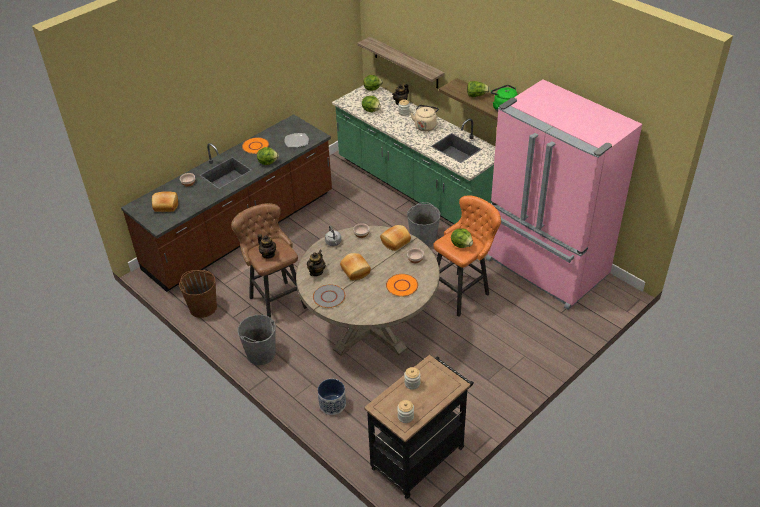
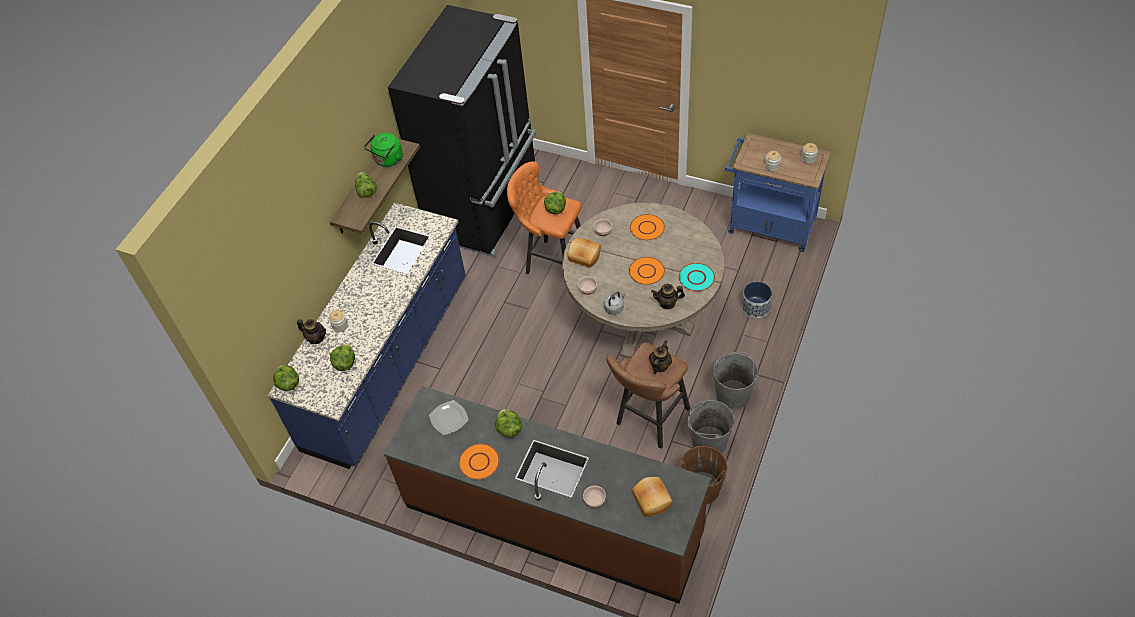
camera: 110 degrees left, 10 degrees up
grey plate [313,284,345,308] -> turquoise plate [678,263,715,291]
green counter [332,85,495,224] -> blue counter [268,203,466,469]
bread [340,253,371,281] -> orange plate [629,257,665,285]
shelf [357,37,444,88] -> none
black cart [364,355,474,499] -> blue cart [725,133,831,252]
grey bucket [407,202,441,247] -> grey bucket moved to [687,400,734,454]
beige kettle [410,105,439,131] -> none
pink fridge [486,79,642,310] -> black fridge [388,5,539,257]

